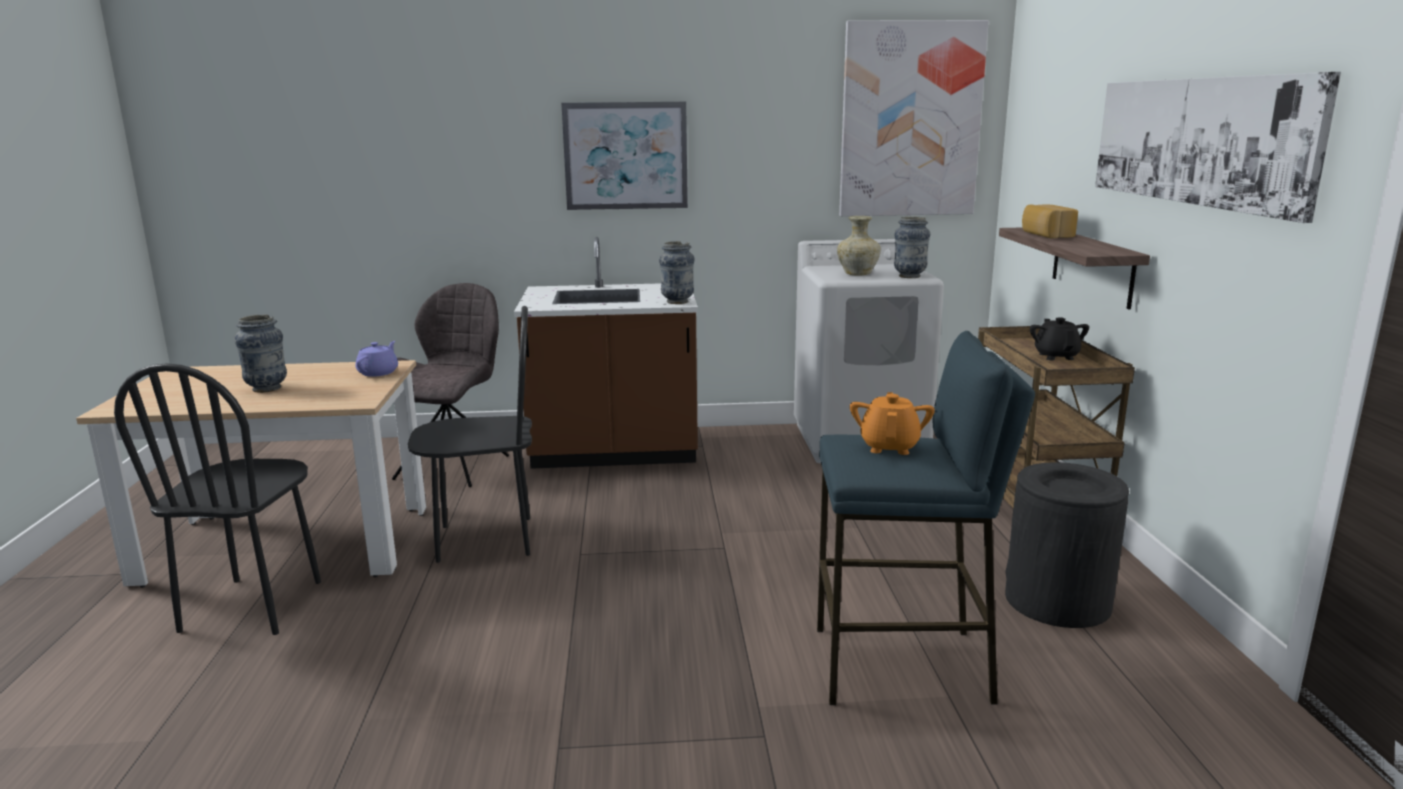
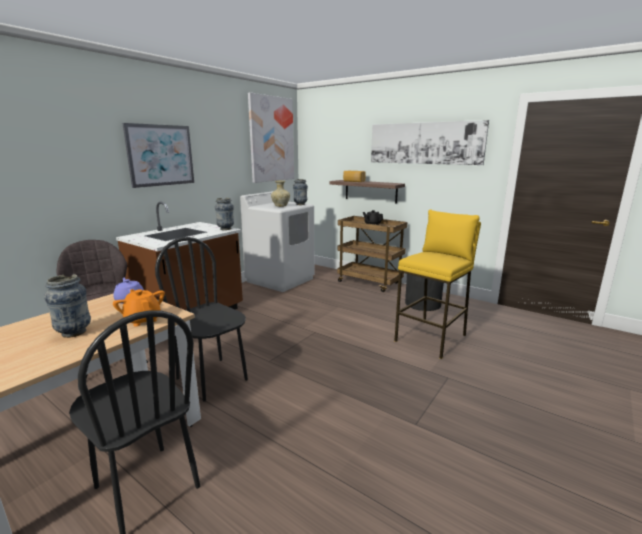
camera: 50 degrees left, 0 degrees up
black chair [408,306,532,563] -> black chair turned 75 degrees counterclockwise [155,237,248,401]
blue stool [817,331,1035,705] -> yellow stool [394,210,481,359]
orange teapot [850,392,935,455] -> orange teapot moved to [113,289,165,327]

